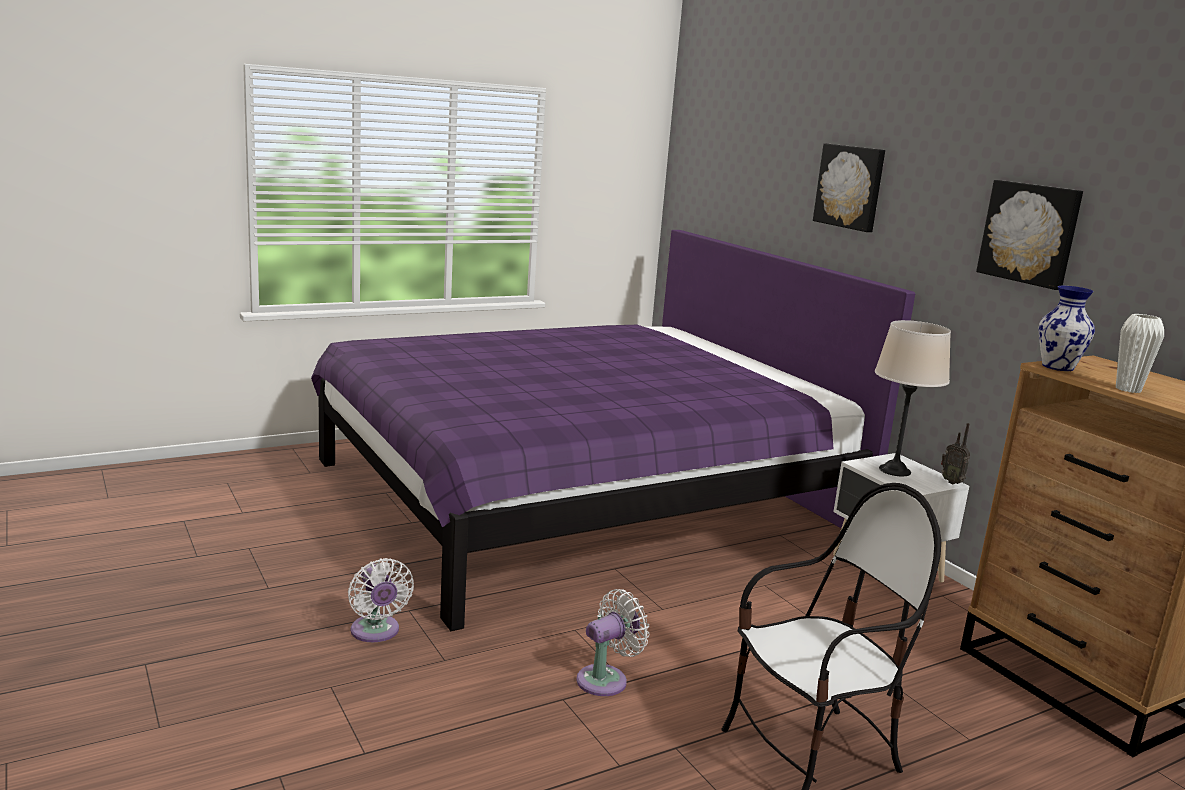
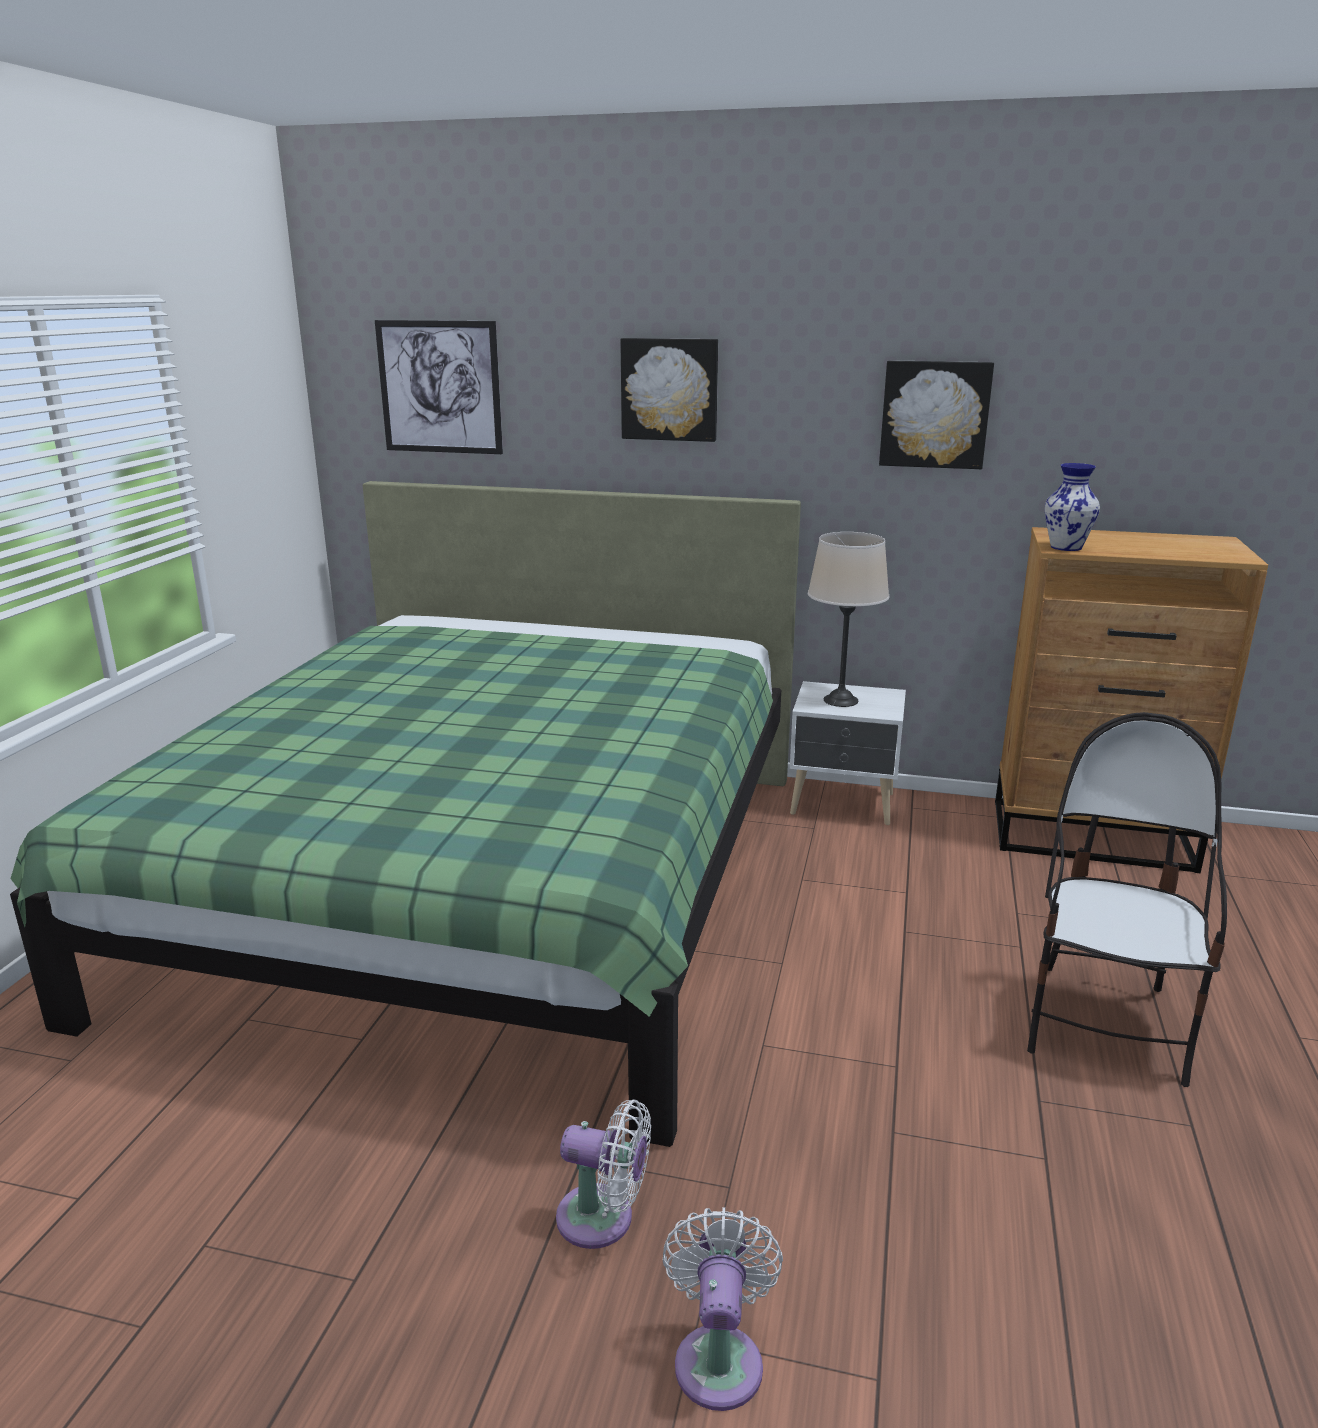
camera: 45 degrees left, 5 degrees up
purple bed [311,230,915,631] -> green bed [10,481,801,1147]
white fan [576,589,650,696] -> white fan moved to [663,1207,783,1411]
radio [941,423,970,484] -> none
white vase [1116,314,1164,393] -> none
none -> picture [375,320,503,454]

